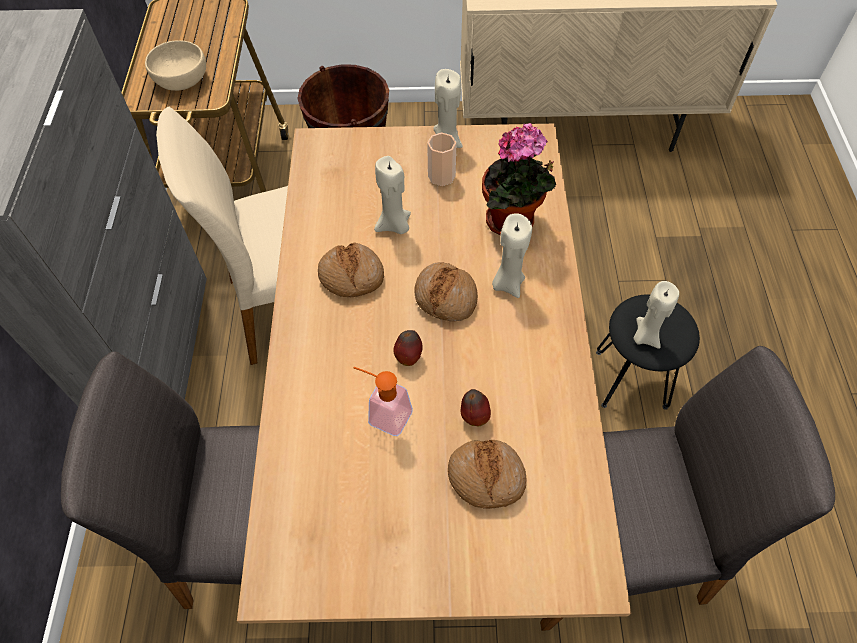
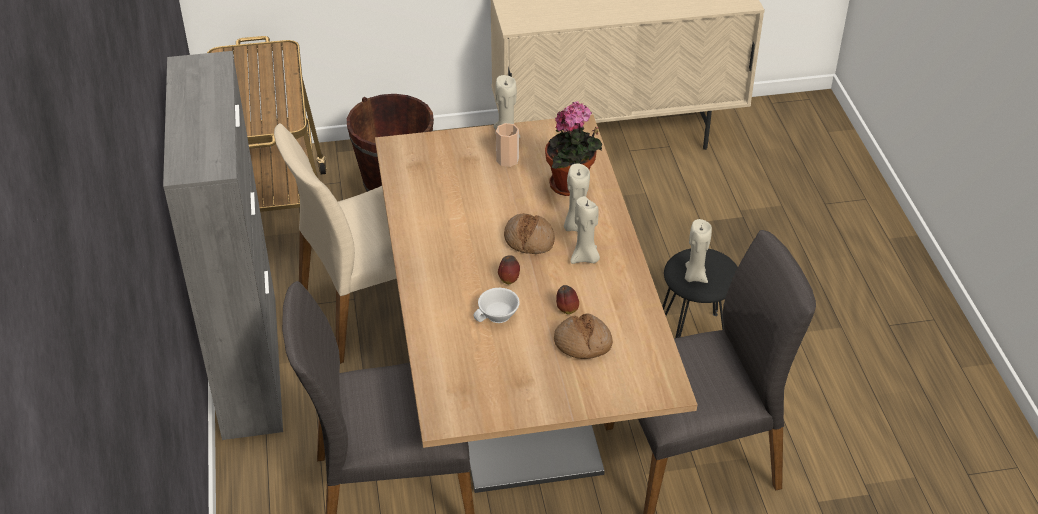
camera: 10 degrees left, 15 degrees down
beige bowl [145,40,206,91] -> none
bread [318,242,384,297] -> none
soap dispenser [353,367,413,436] -> white cup [474,288,520,323]
beige candle [374,156,411,234] -> beige candle moved to [571,196,600,264]

